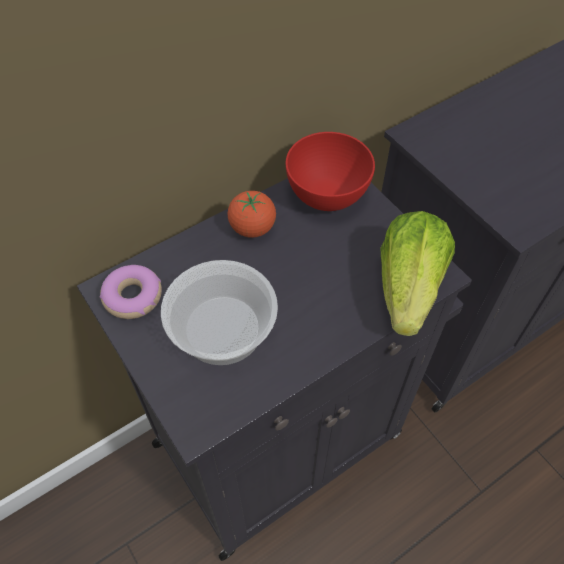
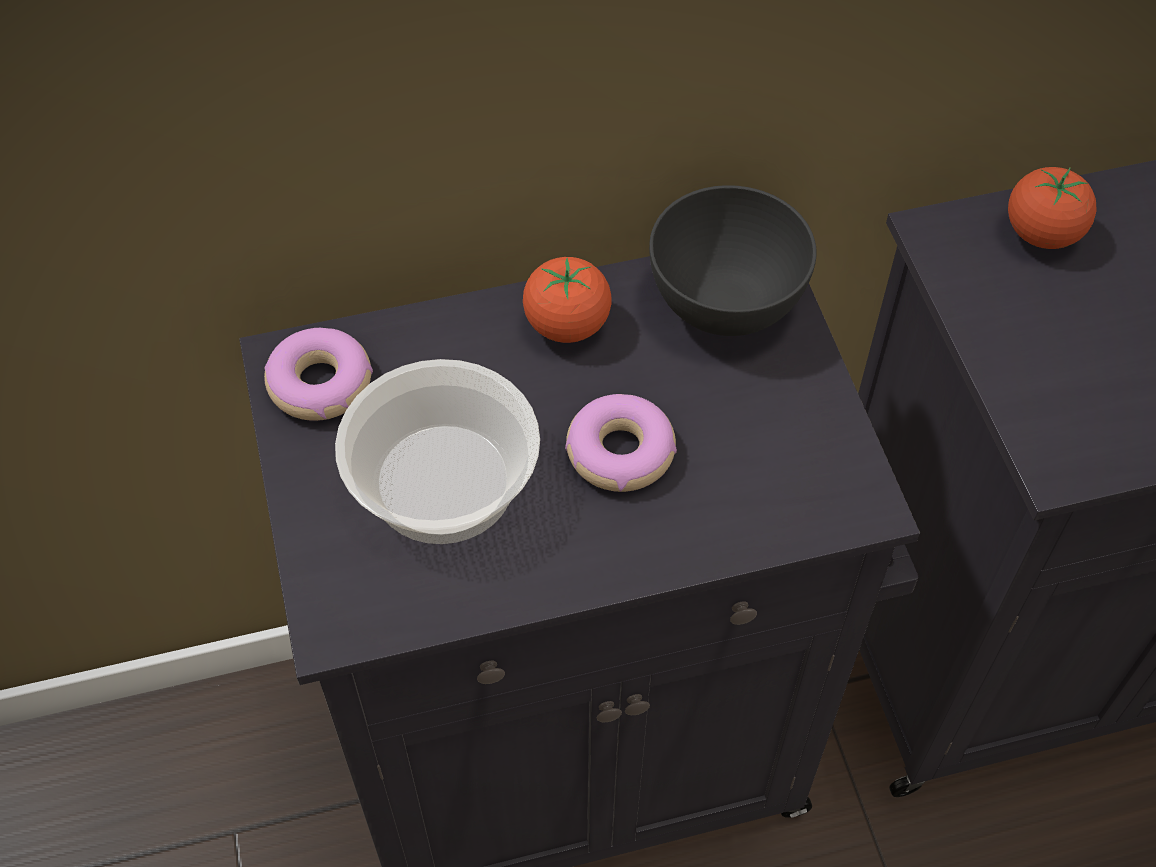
camera: 20 degrees right, 0 degrees up
red bowl [286,132,375,211] -> grey bowl [649,185,817,336]
lettuce [381,211,455,336] -> none
none -> donut [565,394,677,492]
none -> tomato [1008,167,1096,249]

